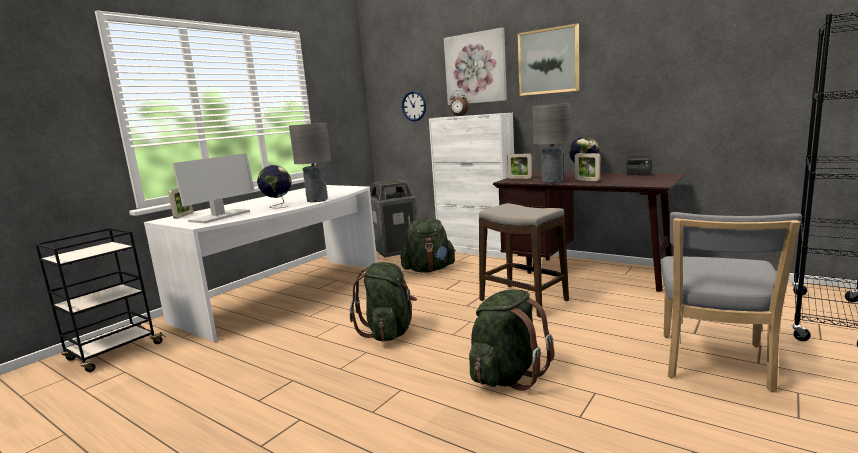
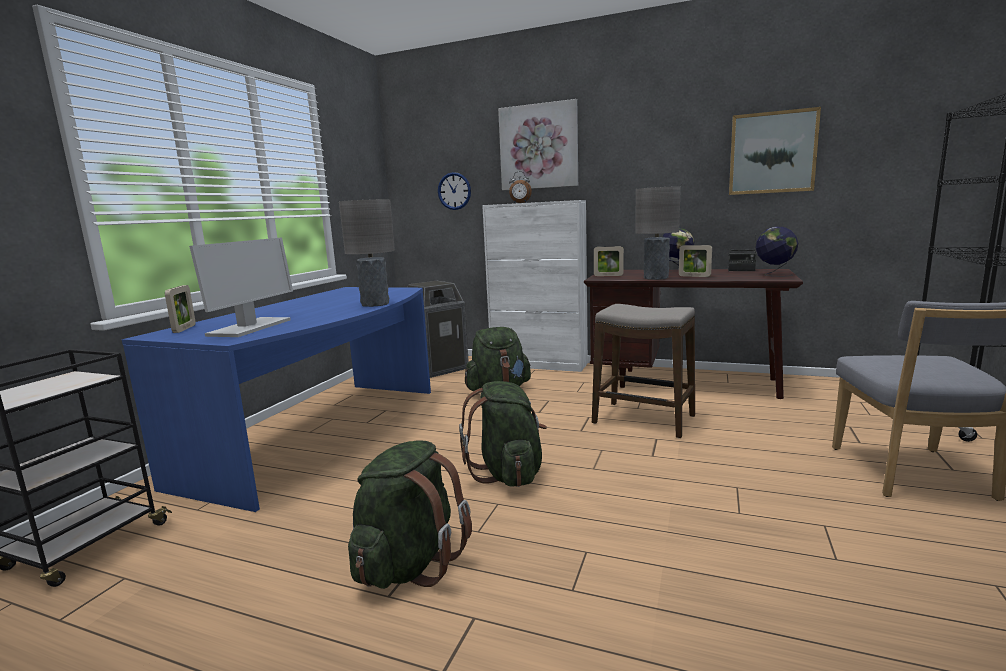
camera: 15 degrees left, 0 degrees up
white desk [144,185,377,342] -> blue desk [122,287,431,512]
globe [257,165,292,208] -> globe moved to [756,227,798,276]
green backpack [469,289,554,391] -> green backpack moved to [348,441,472,589]
picture [518,23,579,96] -> picture moved to [729,107,821,195]

